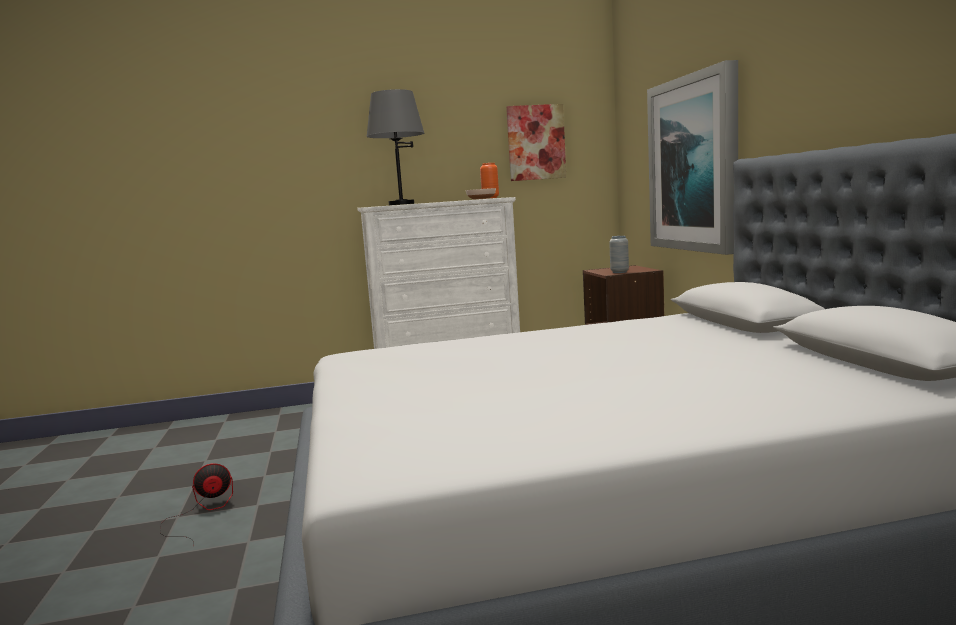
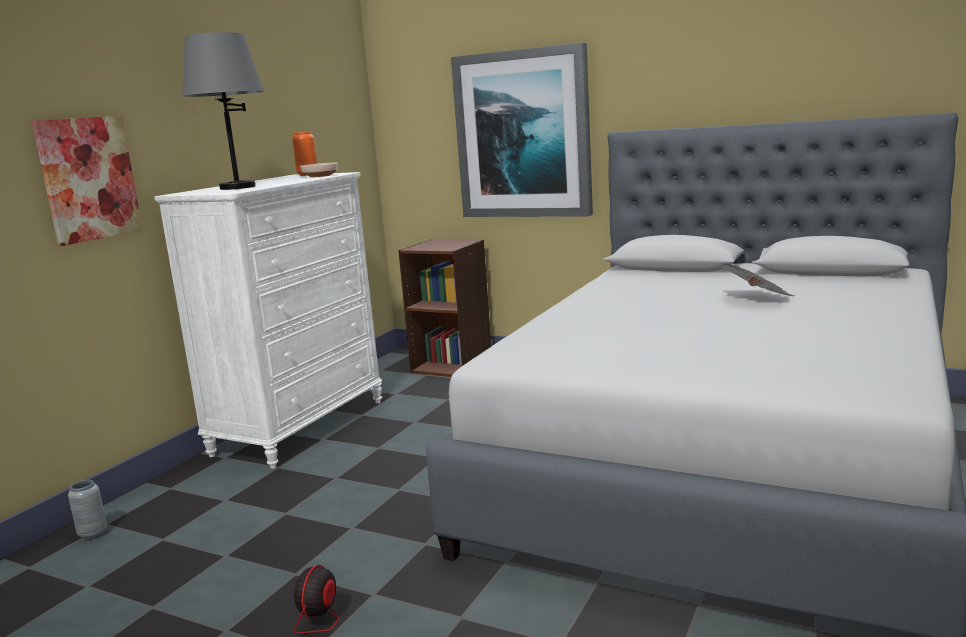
camera: 50 degrees left, 5 degrees up
picture [506,104,566,181] -> picture moved to [32,116,143,246]
grey vase [609,236,629,273] -> grey vase moved to [68,480,107,540]
none -> newspaper [717,263,794,296]

